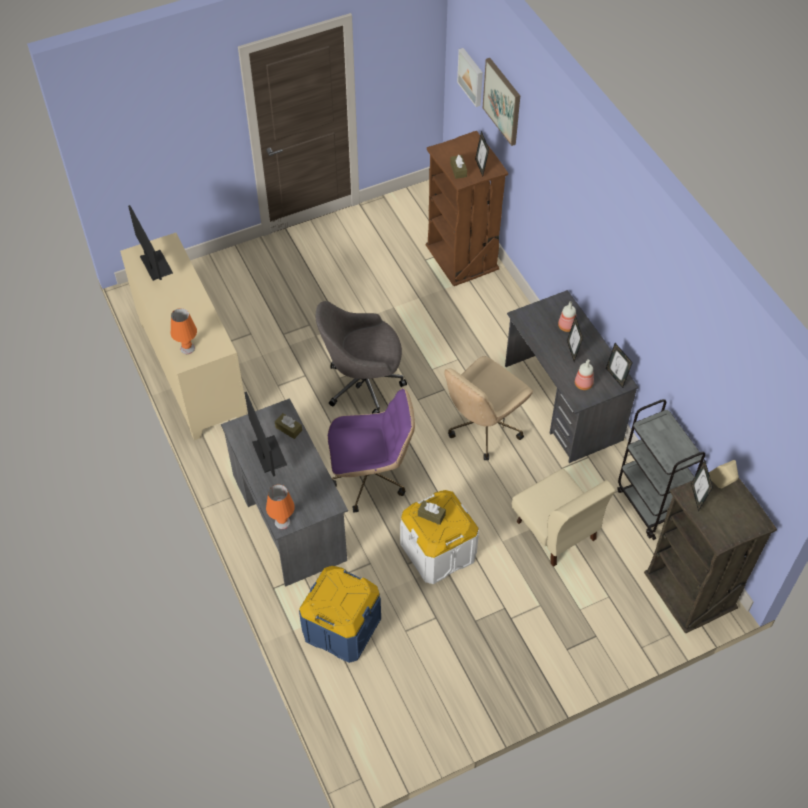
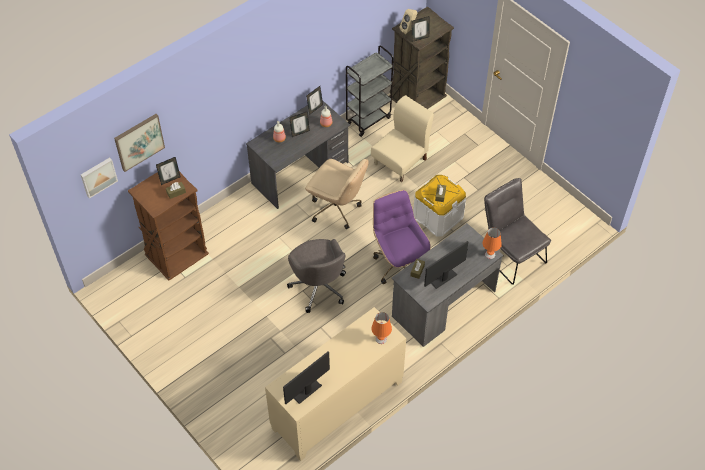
camera: 105 degrees left, 0 degrees up
blue storage box [299,566,381,663] -> grey chair [484,178,551,285]

